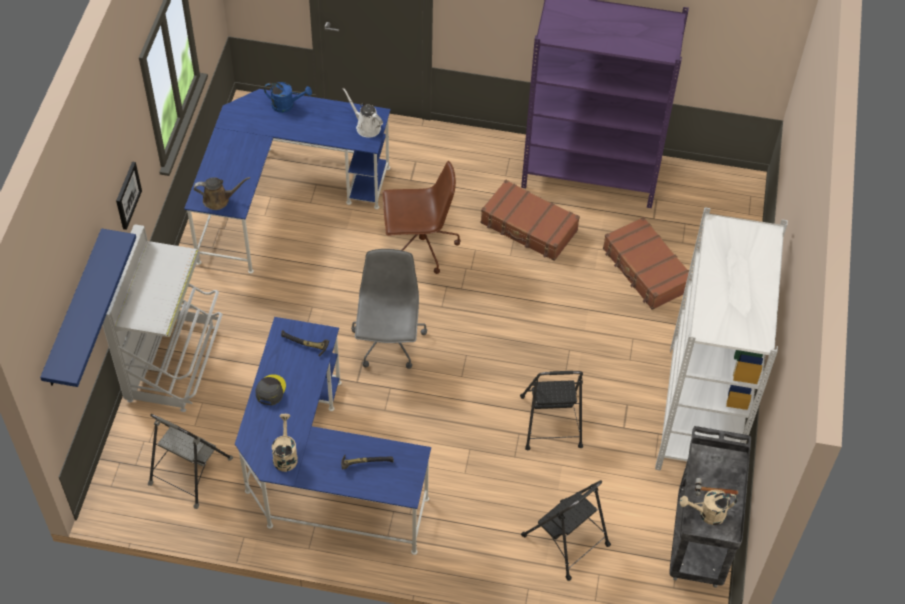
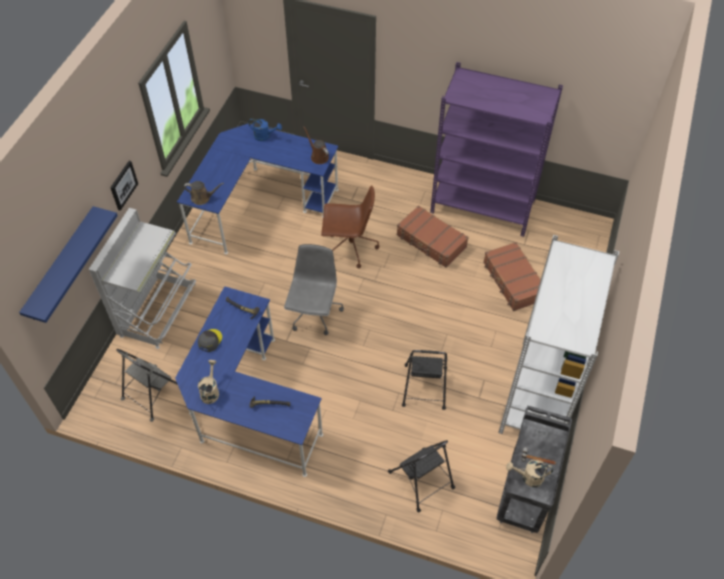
camera: 10 degrees right, 0 degrees up
white watering can [343,88,383,138] -> brown watering can [303,127,329,164]

